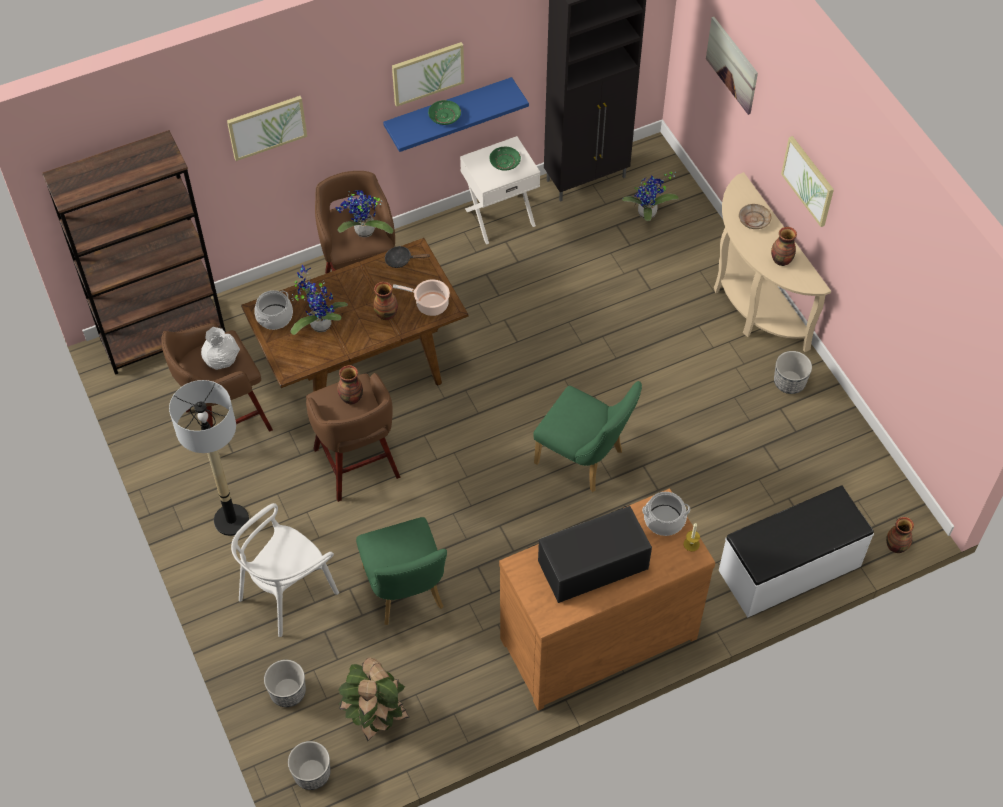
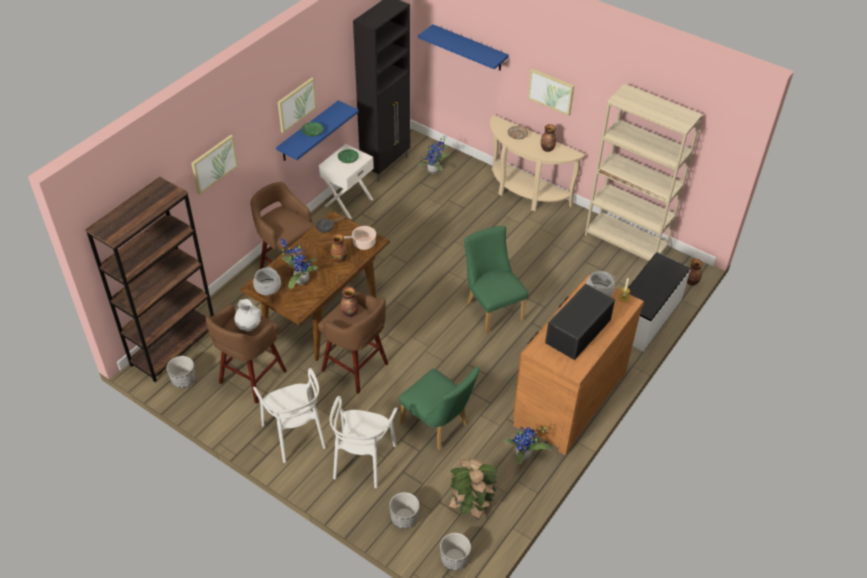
camera: 30 degrees left, 10 degrees down
floor lamp [169,380,249,536] -> white chair [253,368,326,463]
potted plant [336,190,394,237] -> potted plant moved to [503,427,551,464]
green chair [533,381,642,492] -> green chair turned 120 degrees counterclockwise [464,226,528,334]
picture [706,17,758,115] -> blue shelf [418,24,509,70]
planter [774,351,812,394] -> planter moved to [166,356,196,388]
none -> beige bookcase [585,84,703,261]

